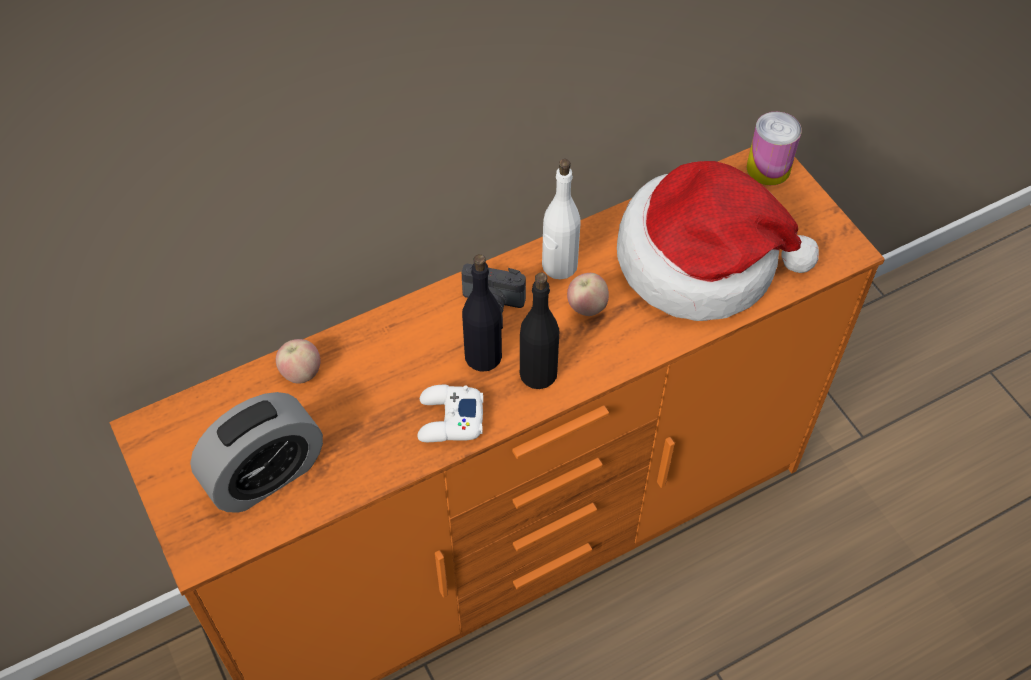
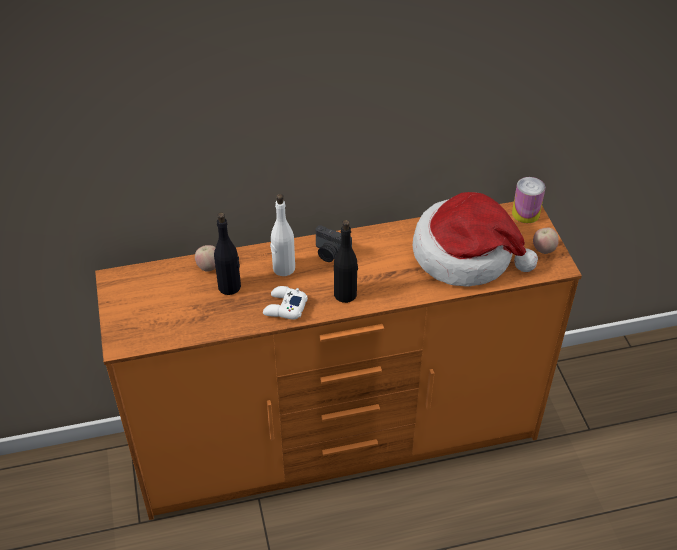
camera: 15 degrees right, 10 degrees down
alarm clock [190,392,323,512] -> none
black bottle [462,254,503,372] -> black bottle moved to [214,212,241,295]
white bottle [542,159,581,279] -> white bottle moved to [270,194,295,276]
apple [567,273,609,316] -> apple moved to [533,228,559,254]

